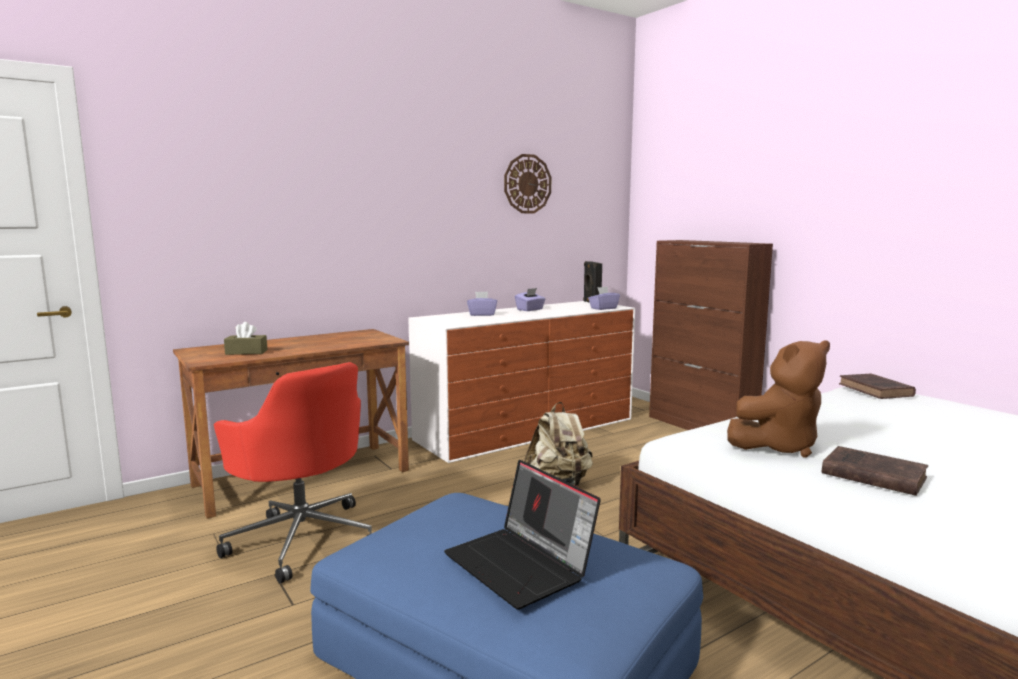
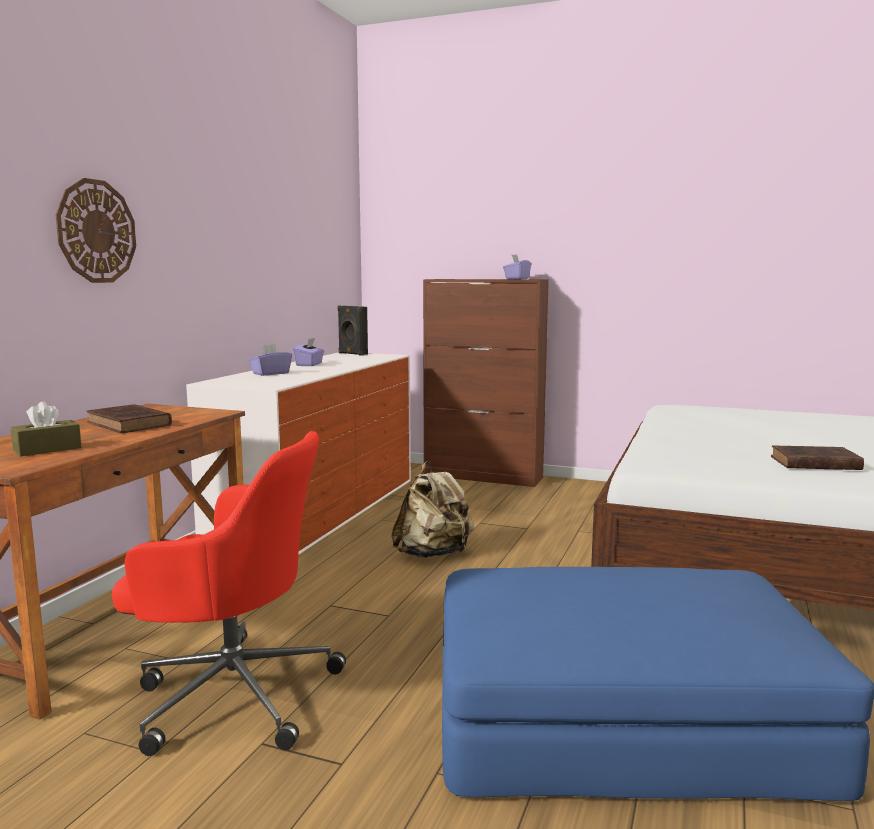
camera: 35 degrees left, 0 degrees up
laptop [444,460,601,609] -> none
wall clock [504,154,551,213] -> wall clock moved to [56,178,136,283]
purple tissue box [588,287,620,310] -> purple tissue box moved to [503,254,531,279]
brown plush toy [727,340,830,458] -> none
brown book [839,373,916,399] -> brown book moved to [86,404,172,433]

